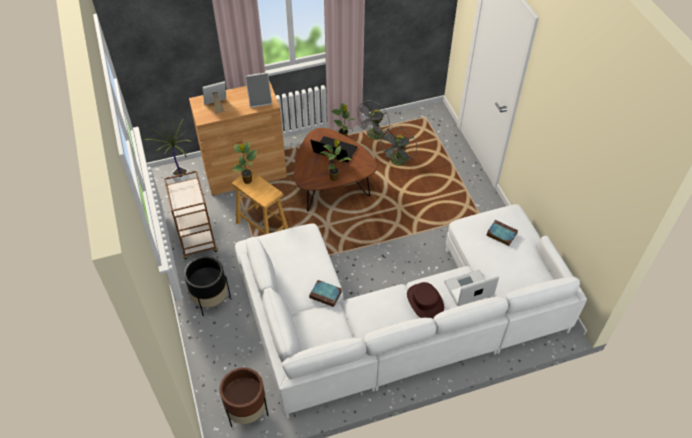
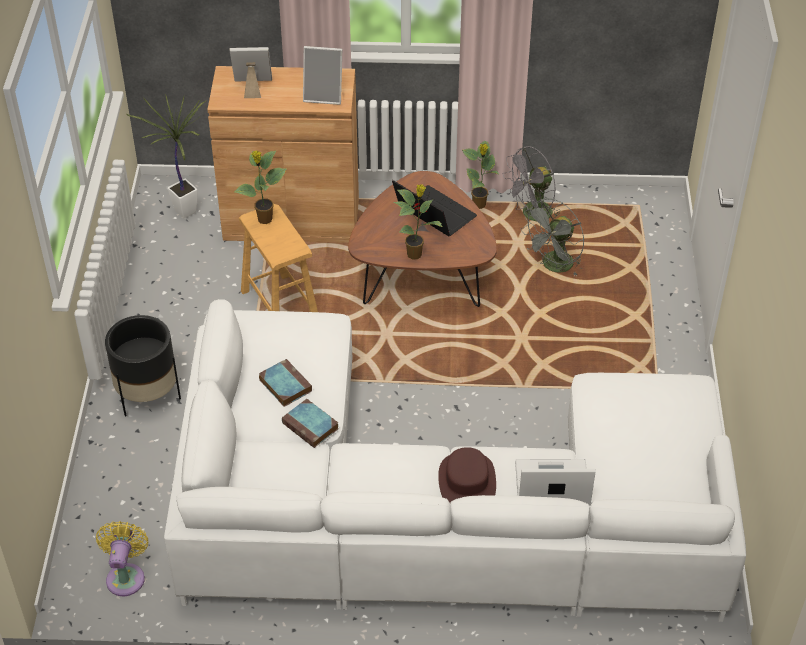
camera: 20 degrees right, 5 degrees down
brown cart [164,171,218,260] -> none
brown planter [220,367,269,427] -> yellow fan [96,521,148,596]
book [487,220,518,246] -> book moved to [259,359,312,407]

